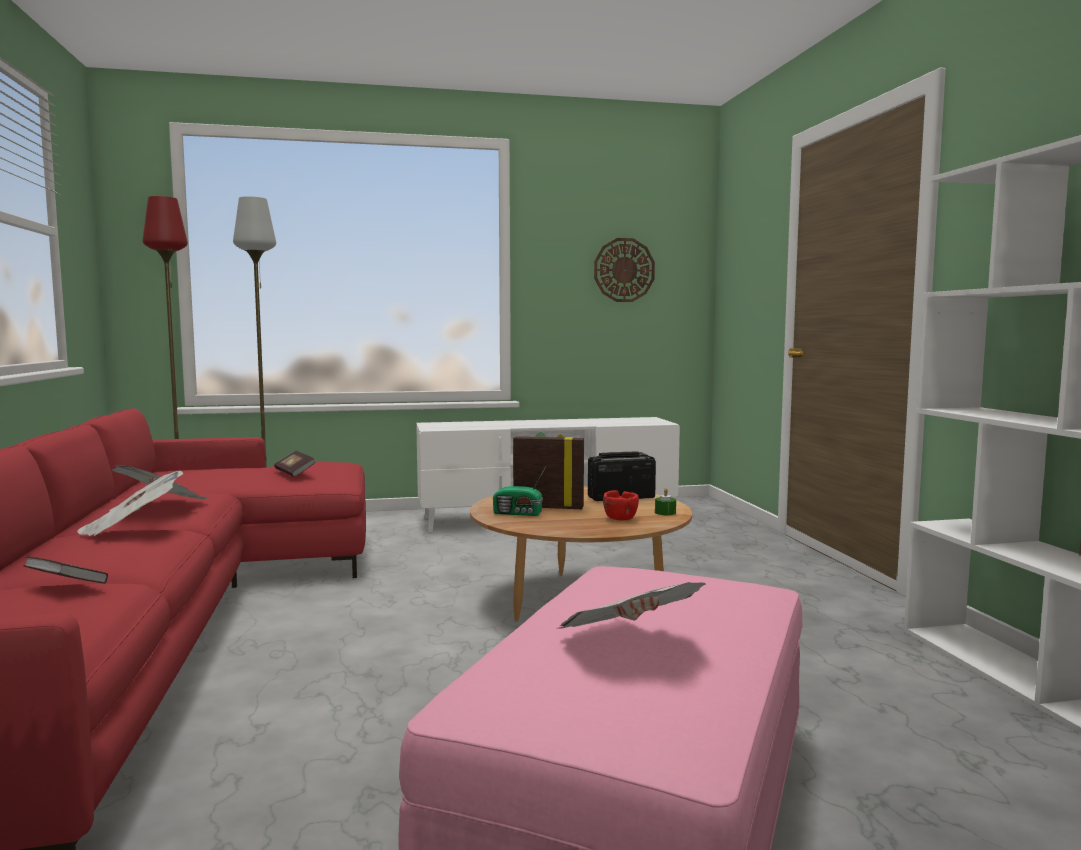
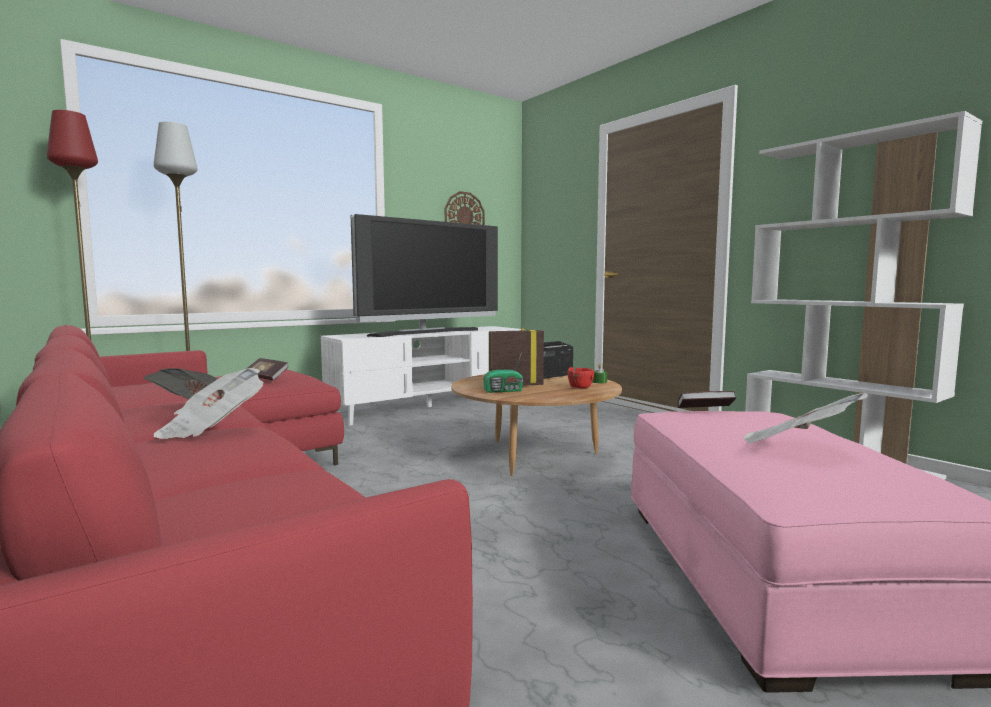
camera: 25 degrees left, 0 degrees up
book [23,557,108,584] -> book moved to [677,391,736,408]
none -> television [351,214,498,337]

